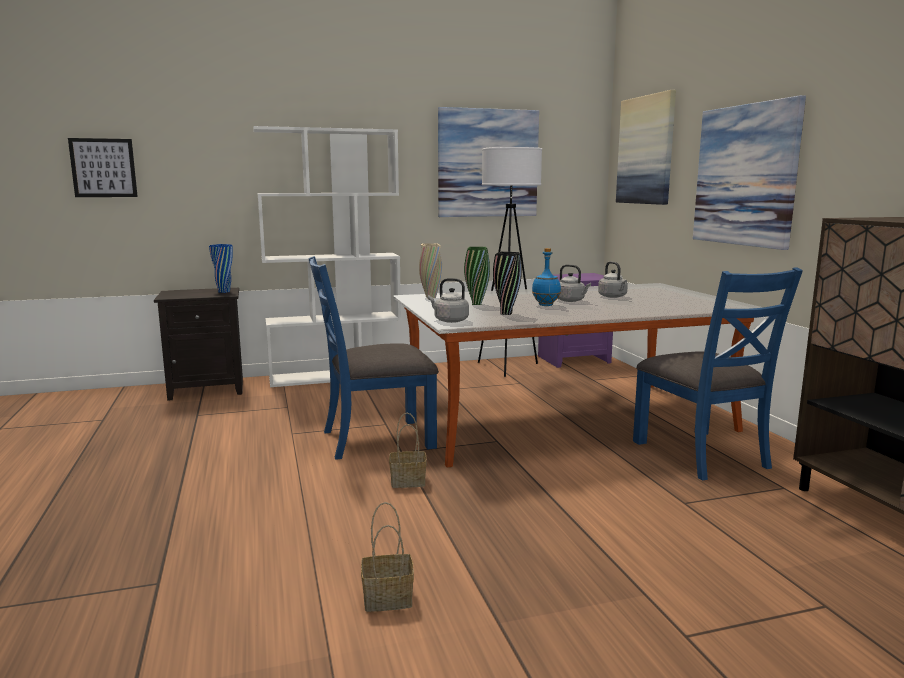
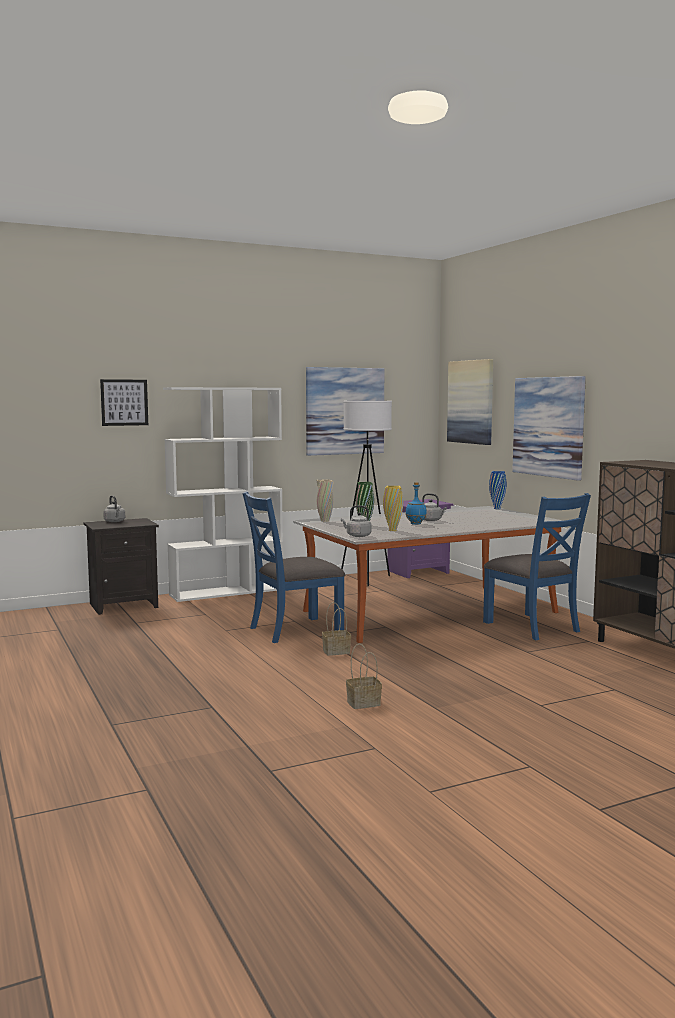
camera: 10 degrees left, 5 degrees down
picture [68,138,138,197] -> picture moved to [100,379,148,426]
blue vase [209,244,233,293] -> blue vase moved to [489,471,506,509]
black vase [493,252,522,315] -> yellow vase [383,486,403,531]
grey kettle [598,261,628,298] -> grey kettle moved to [103,495,125,522]

